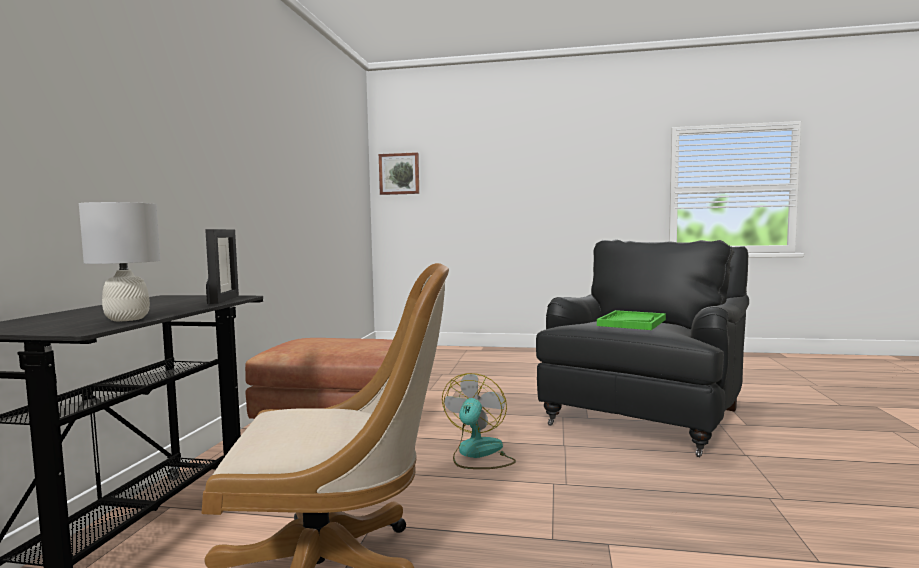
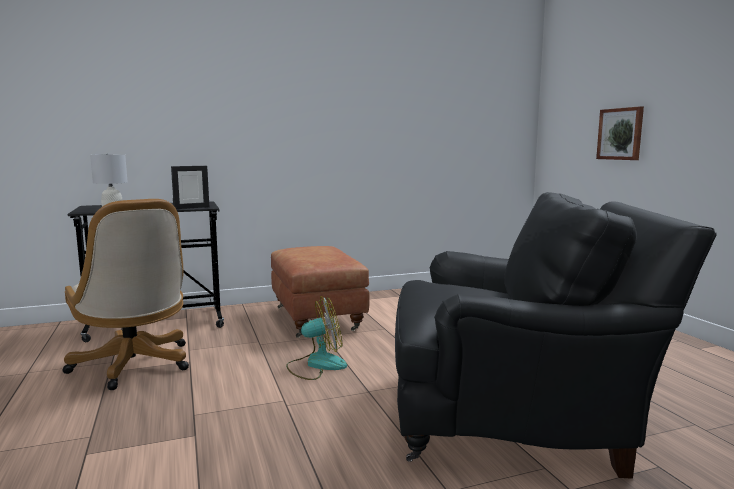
camera: 60 degrees right, 5 degrees up
picture [379,152,419,195] -> picture moved to [596,106,644,160]
green tray [597,310,666,330] -> none

